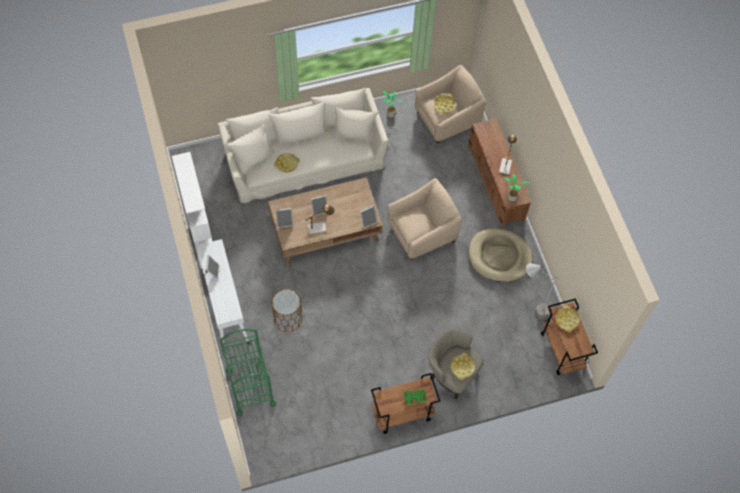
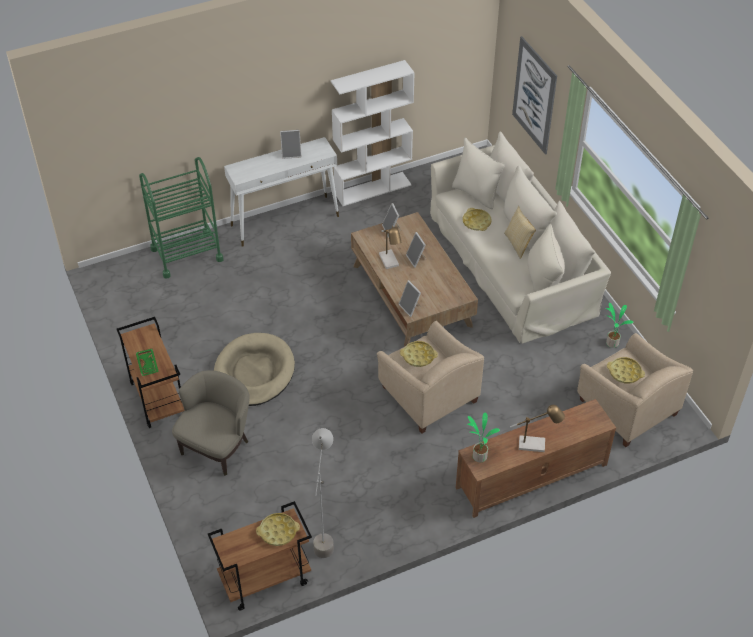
camera: 85 degrees right, 15 degrees down
brown side table [272,289,302,332] -> none
yellow tray [451,353,475,380] -> yellow tray moved to [400,341,438,367]
beige dog bed [469,228,533,282] -> beige dog bed moved to [214,333,295,406]
none -> pillow [504,206,536,259]
none -> picture [512,36,557,155]

